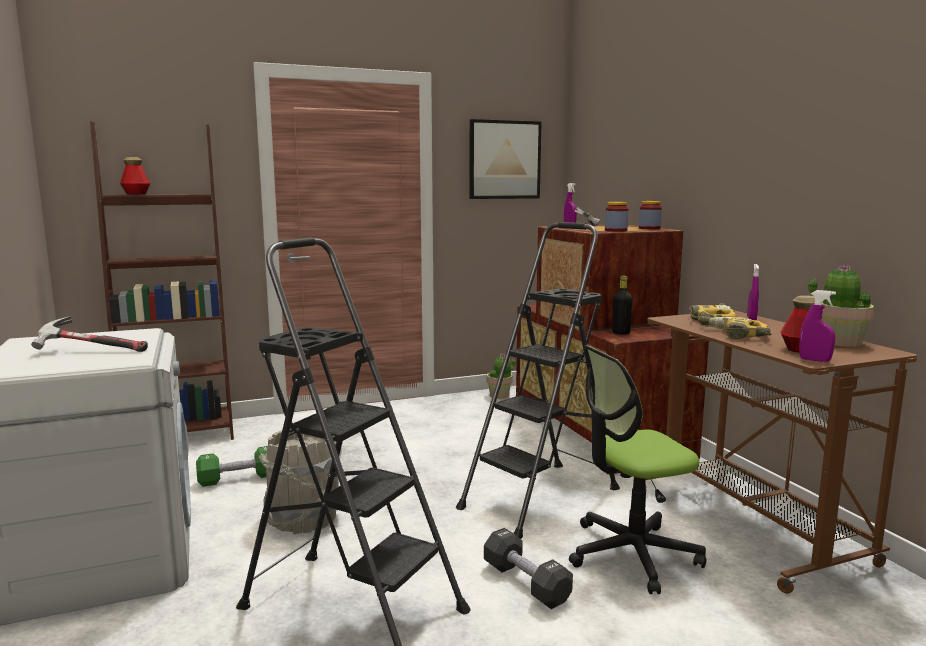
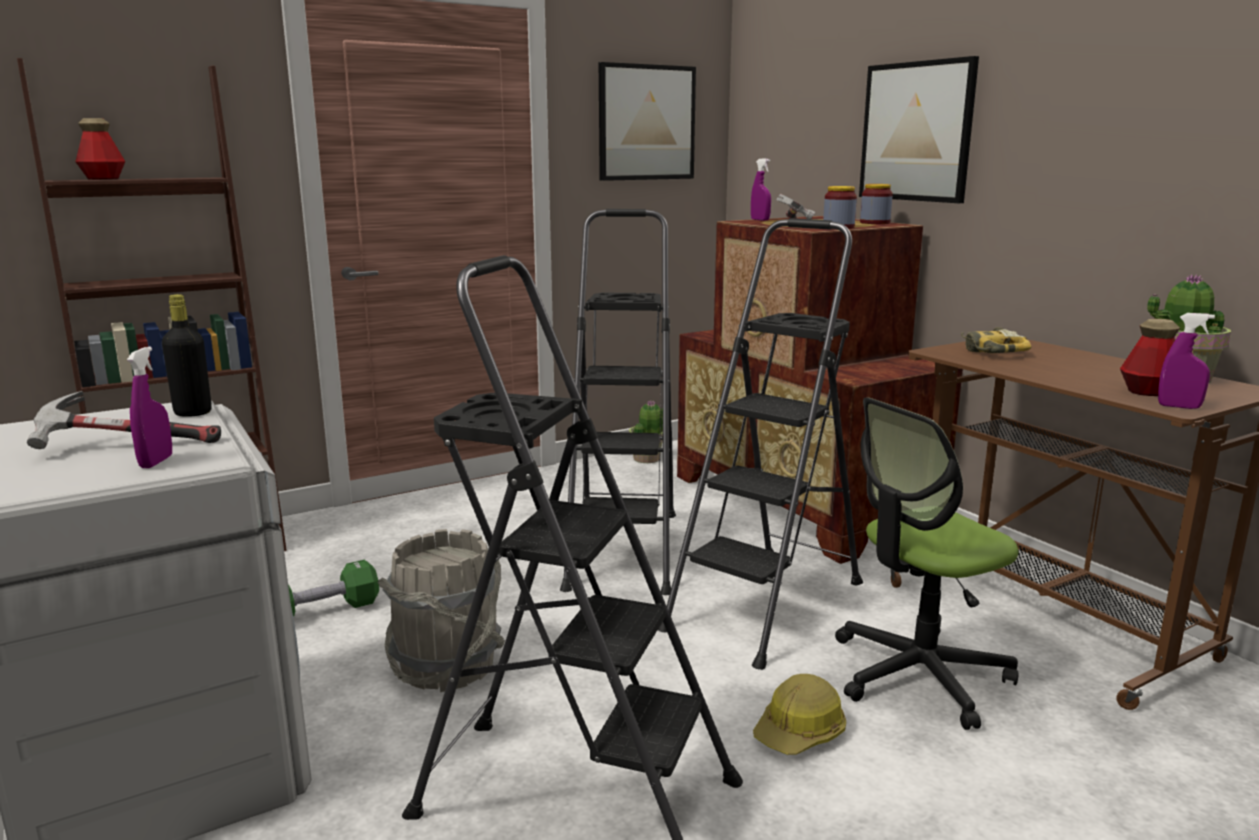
camera: 10 degrees left, 5 degrees up
black dumbbell [484,528,573,609] -> hard hat [753,674,846,755]
black bottle [612,276,632,335] -> black bottle moved to [162,294,212,417]
power drill [698,316,772,339] -> none
purple spray bottle [747,264,759,320] -> purple spray bottle moved to [127,347,172,468]
none -> step ladder [560,209,676,595]
none -> picture [859,56,979,203]

